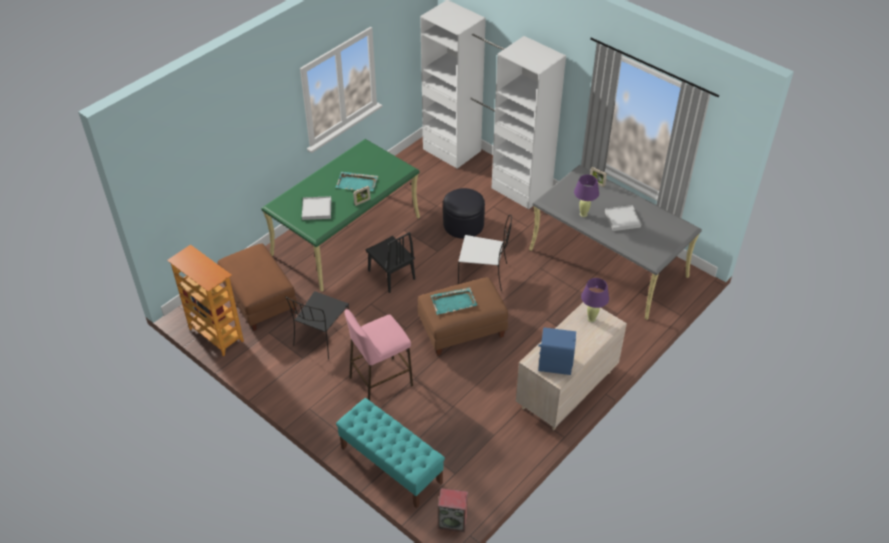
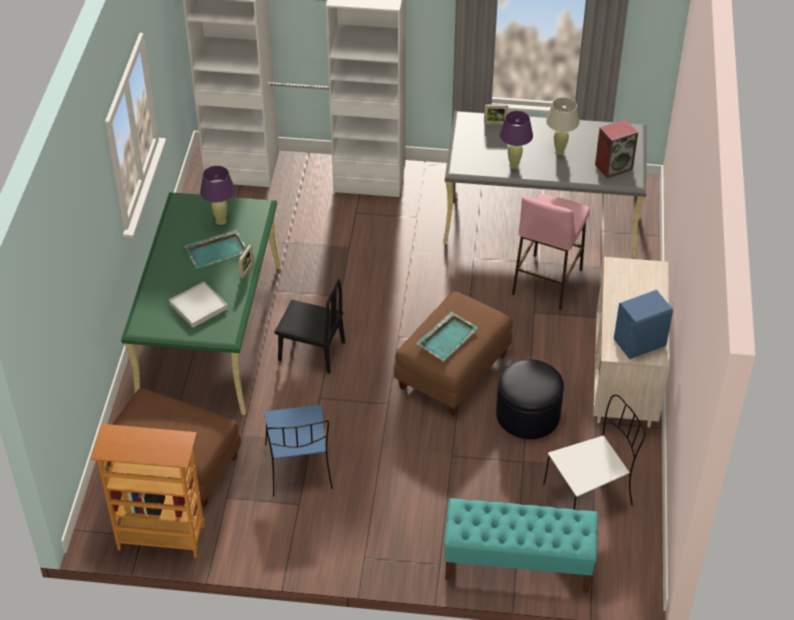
camera: 35 degrees left, 0 degrees up
black chair [285,291,349,359] -> blue chair [264,404,333,497]
pink stool [344,309,413,400] -> pink stool moved to [512,194,590,310]
speaker [438,488,468,532] -> speaker moved to [595,119,638,178]
black ottoman [443,188,485,239] -> black ottoman moved to [496,359,564,439]
white chair [458,215,512,291] -> white chair moved to [543,395,646,510]
purple table lamp [581,278,609,322] -> purple table lamp moved to [200,166,235,225]
white tray [605,205,641,231] -> beige table lamp [546,97,580,155]

